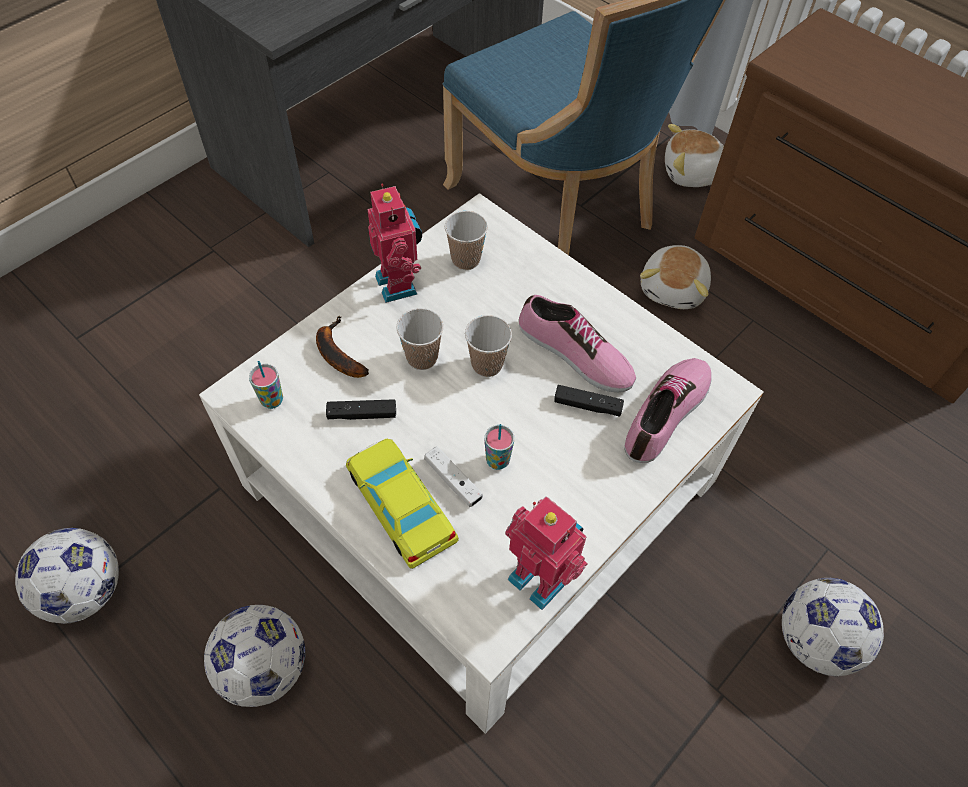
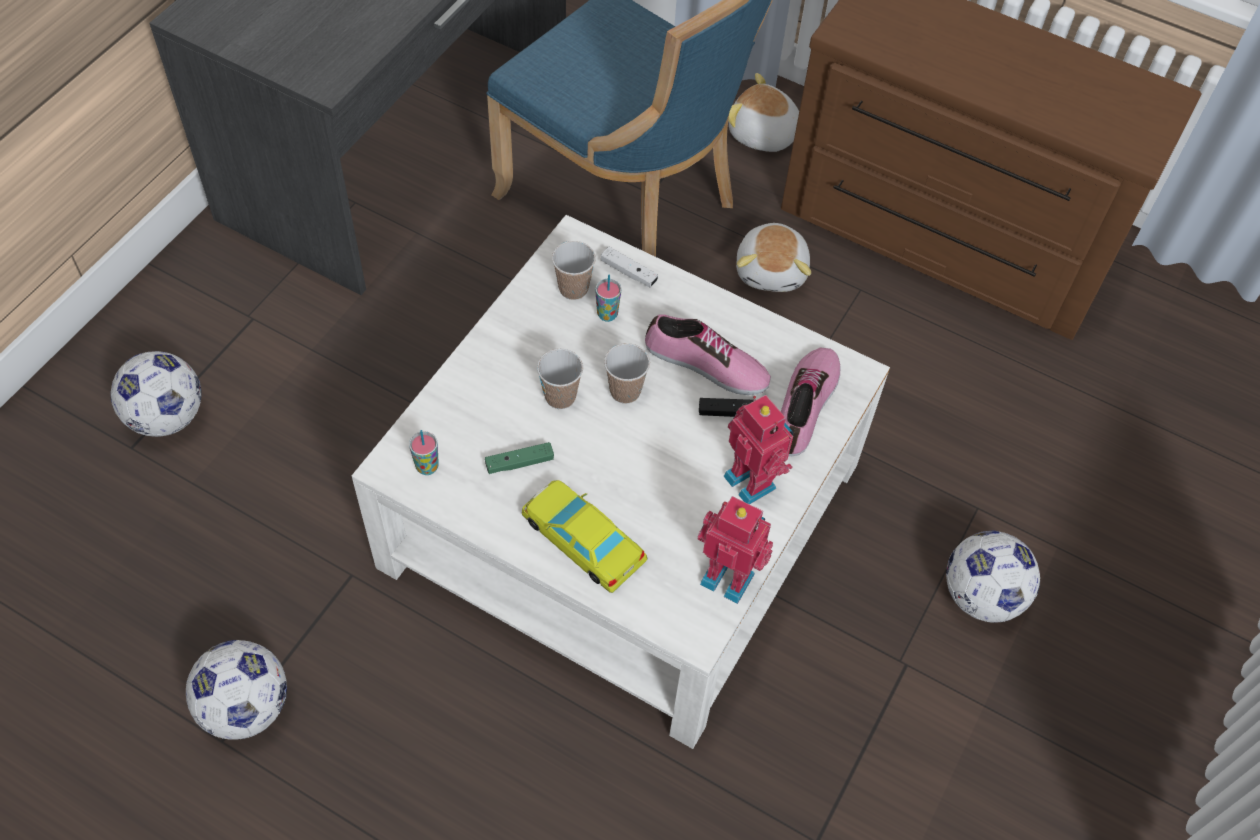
camera: 15 degrees left, 0 degrees up
football [204,605,305,707] -> football moved to [111,351,202,437]
banana [316,316,369,378] -> none
black game controller [326,399,396,420] -> green game controller [485,442,554,474]
toy robot [367,184,422,303] -> toy robot moved to [724,395,793,504]
white game controller [424,446,483,507] -> white game controller moved to [601,247,658,288]
cup [485,424,514,470] -> cup moved to [595,275,622,322]
plush toy [665,124,724,187] -> plush toy turned 45 degrees clockwise [728,73,799,152]

